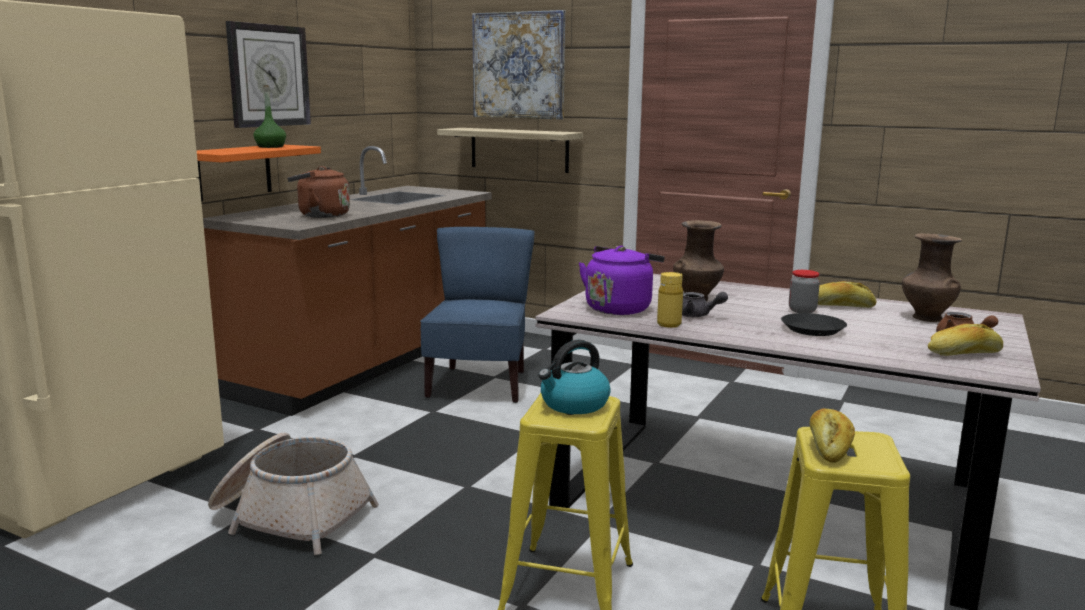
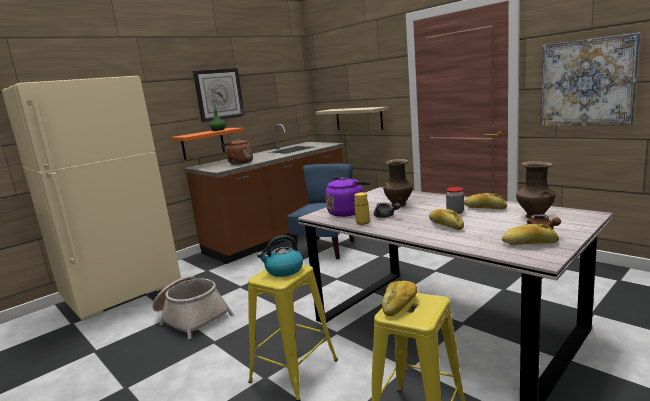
camera: 20 degrees right, 0 degrees up
picture [472,10,565,119] -> picture moved to [541,32,640,126]
black plate [781,313,847,336] -> bread [429,209,464,230]

